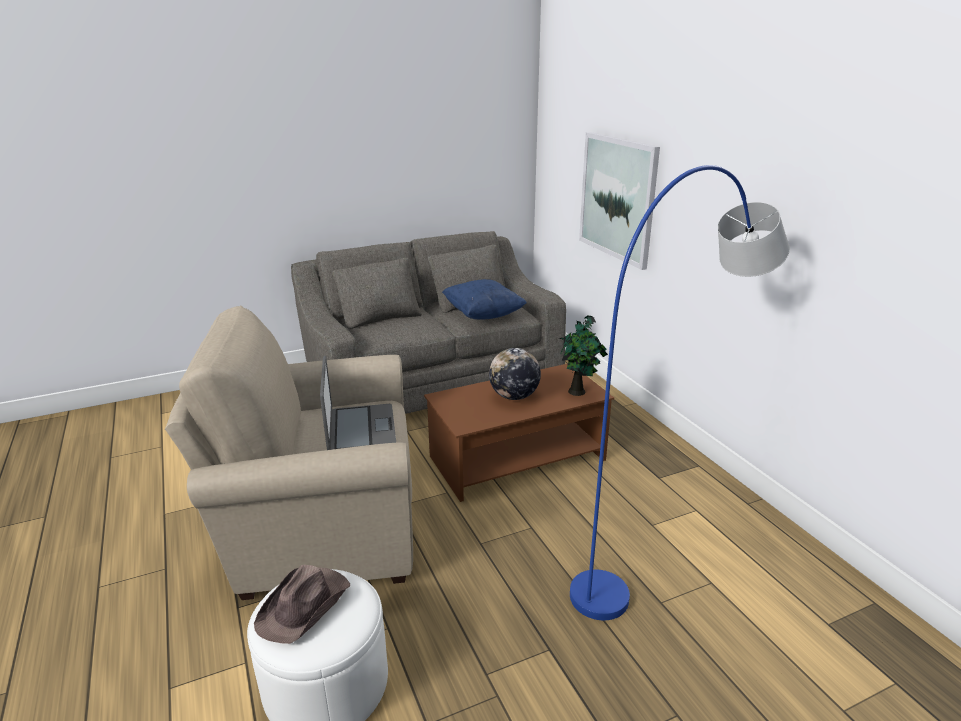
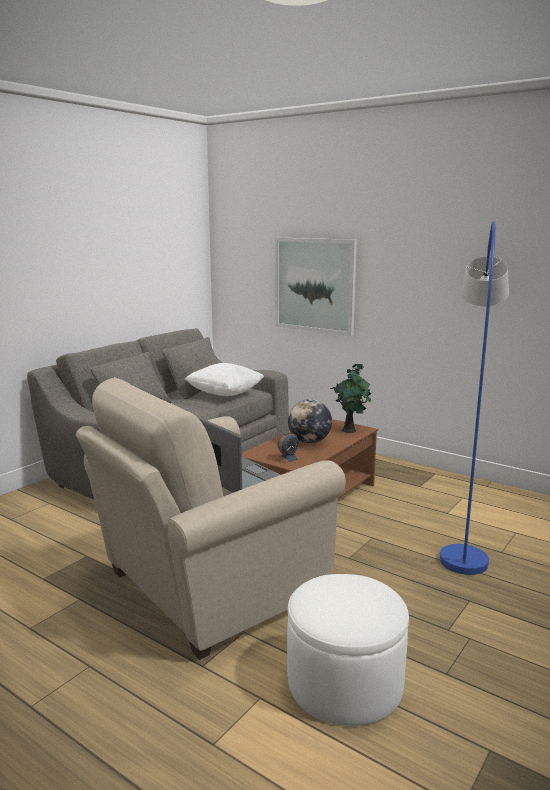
camera: 30 degrees left, 10 degrees down
brown hat [254,565,350,644] -> none
blue pillow [442,279,527,320] -> white pillow [185,363,264,396]
none -> alarm clock [276,432,301,463]

